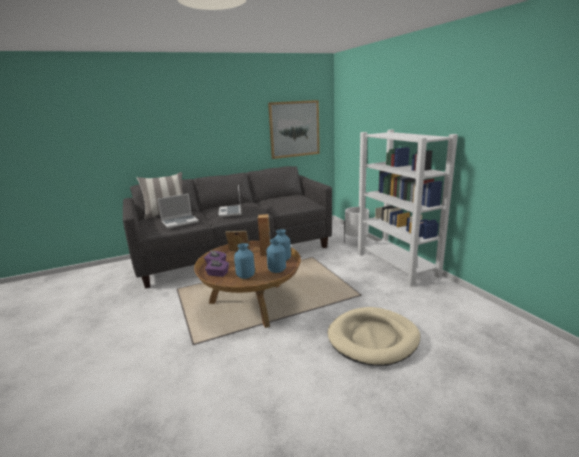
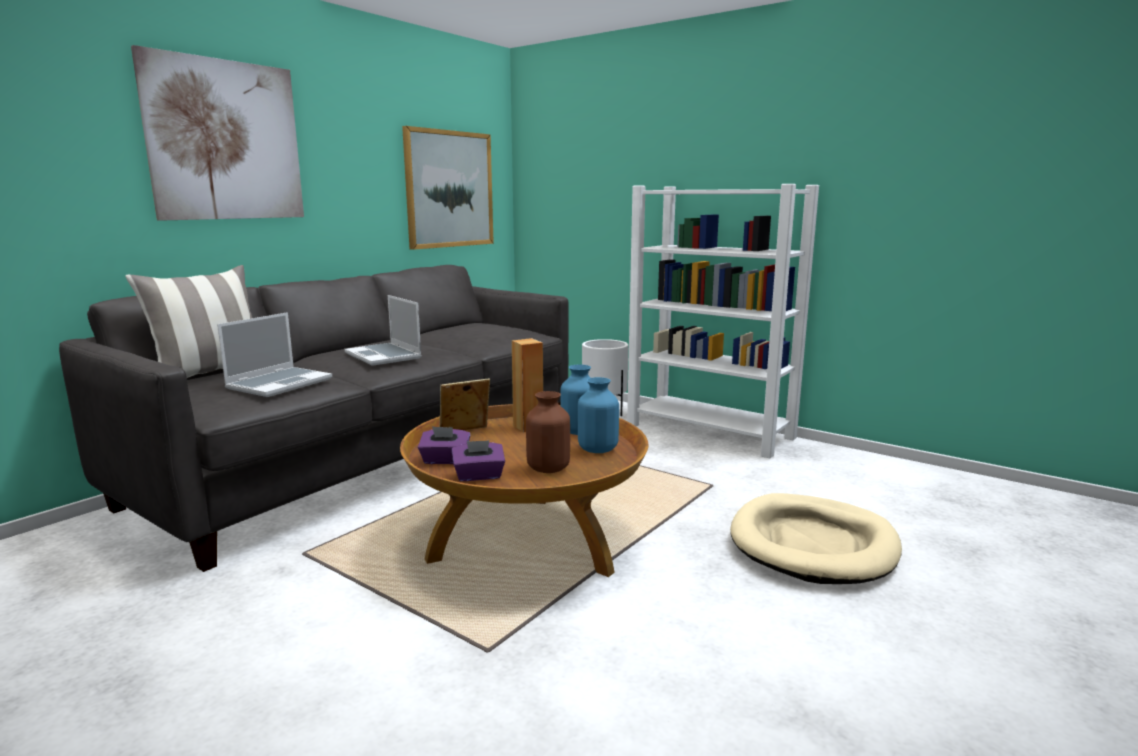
camera: 30 degrees left, 5 degrees down
blue vase [234,243,255,279] -> brown vase [526,391,570,473]
none -> picture [131,45,304,221]

